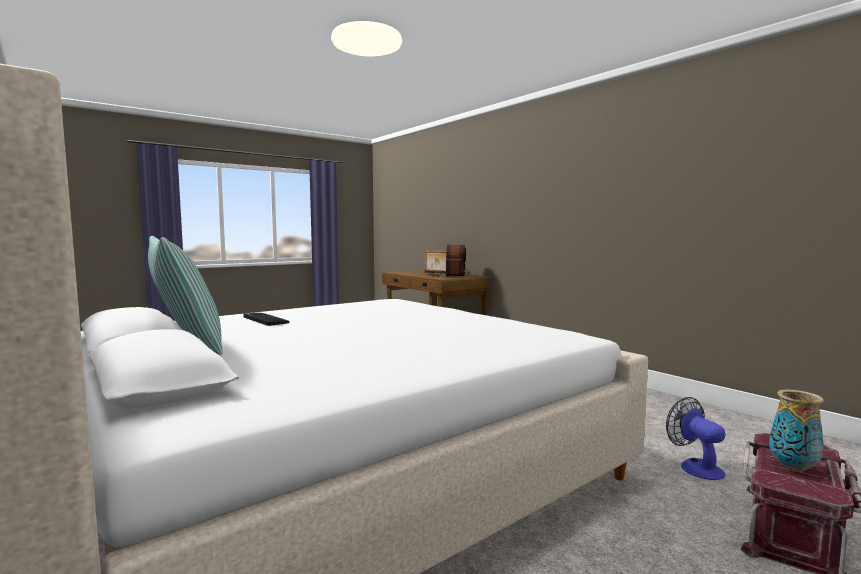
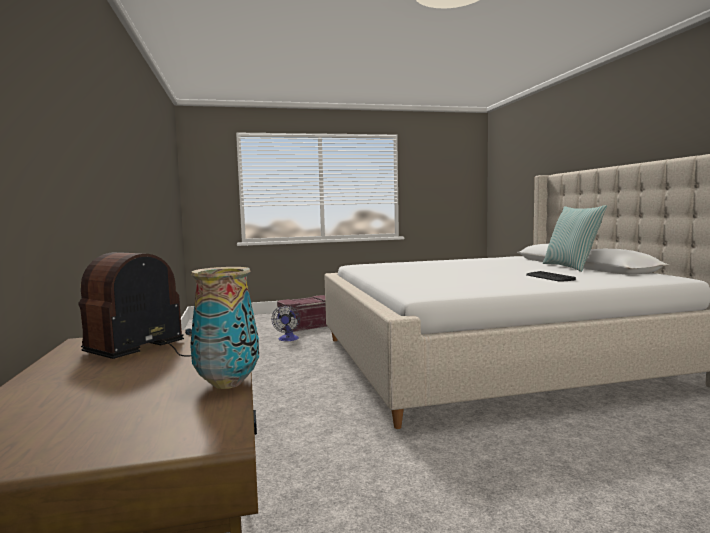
camera: 155 degrees left, 0 degrees up
picture frame [424,250,446,274] -> none
vase [769,390,824,472] -> vase moved to [190,267,259,389]

